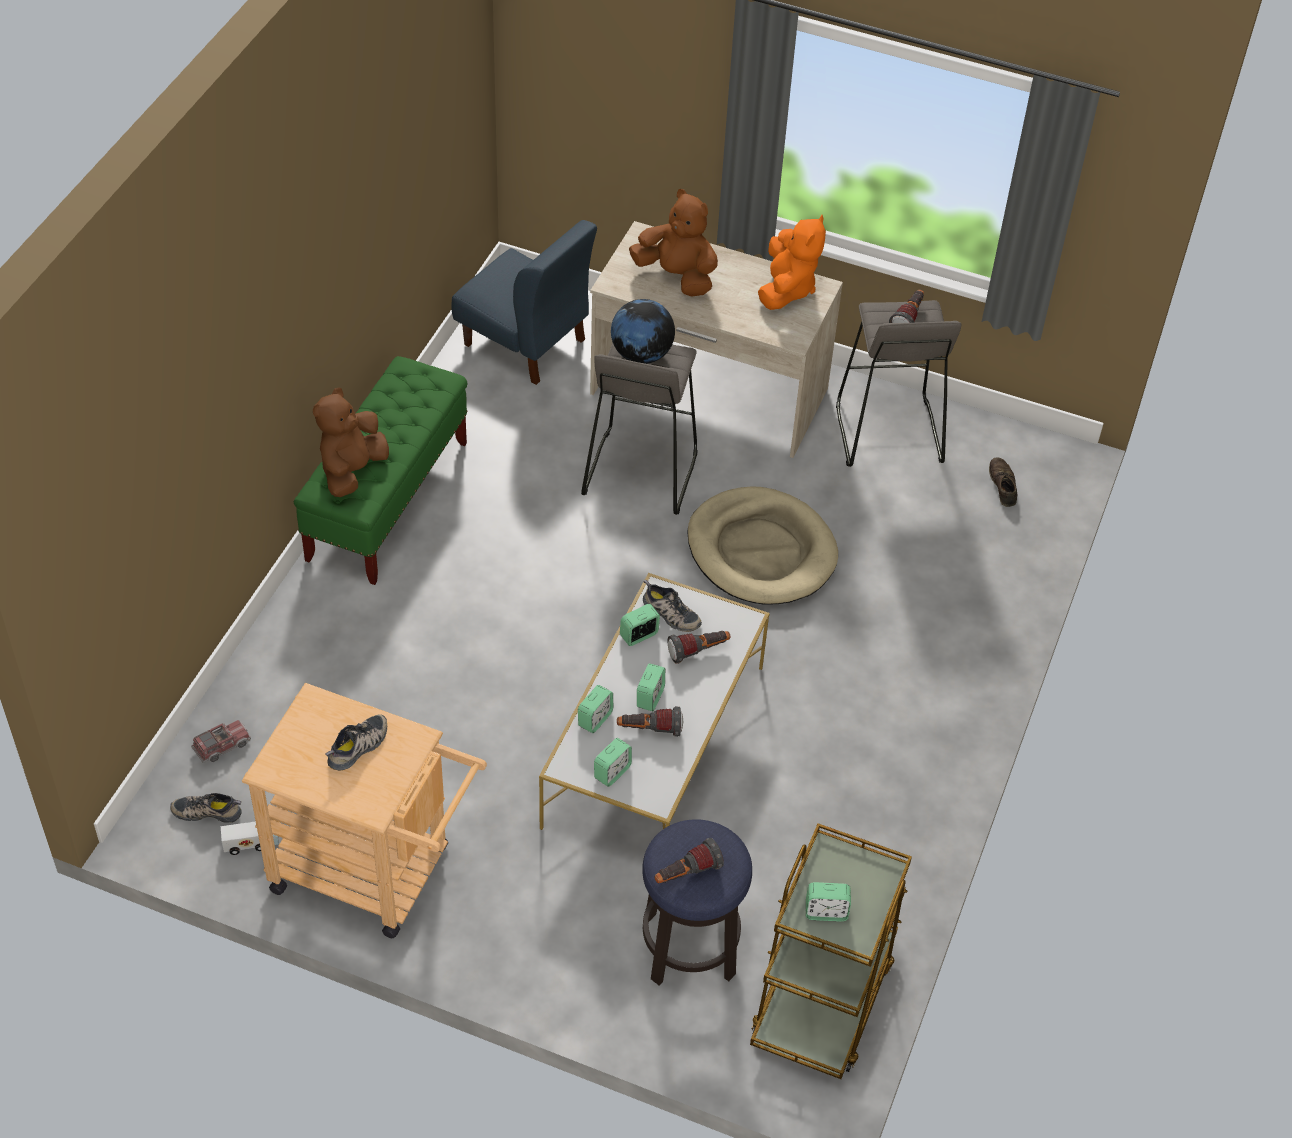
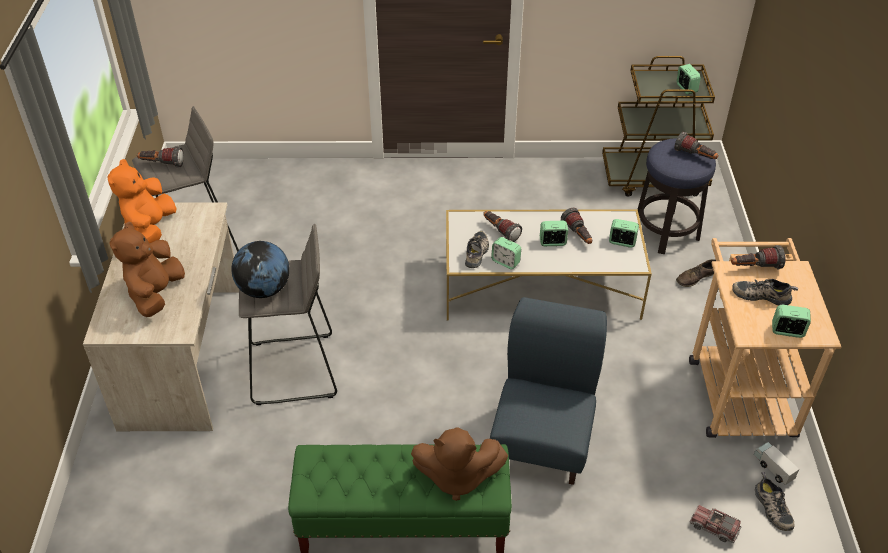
camera: 110 degrees left, 5 degrees down
blue chair [452,220,597,385] -> blue chair moved to [490,297,607,485]
alarm clock [578,685,613,733] -> alarm clock moved to [772,305,811,338]
beige dog bed [687,487,838,605] -> none
orange plush toy [758,215,826,310] -> orange plush toy turned 75 degrees counterclockwise [108,159,177,243]
brown shoe [989,457,1017,507] -> brown shoe moved to [676,259,716,287]
none -> flashlight [731,245,786,269]

